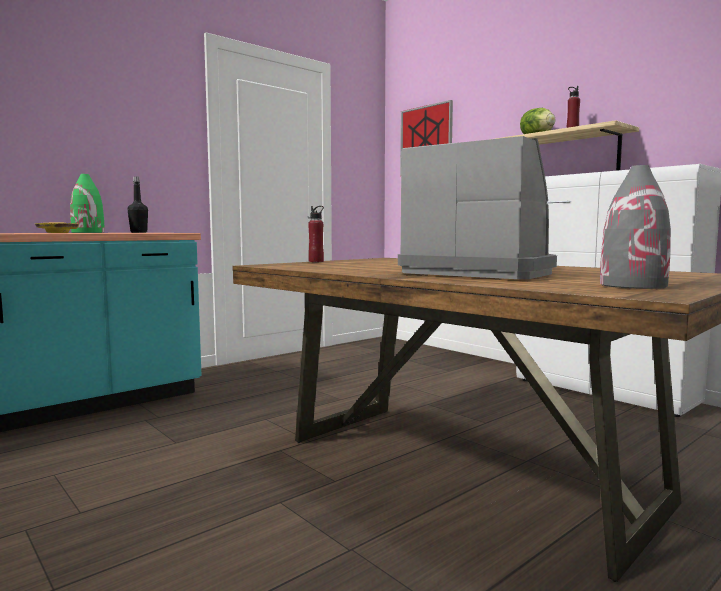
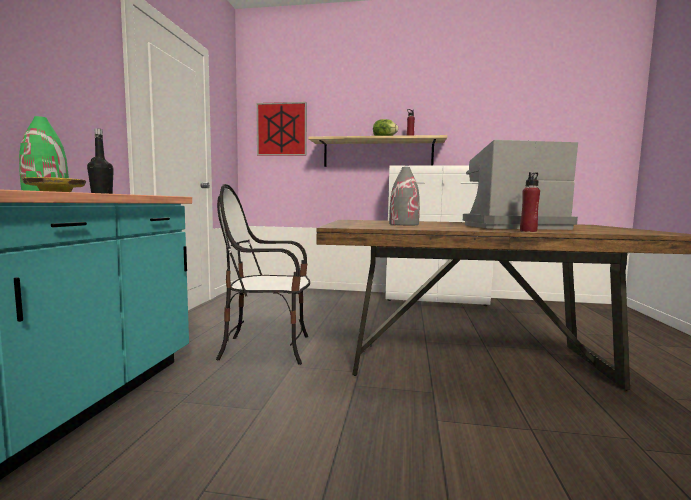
camera: 40 degrees left, 0 degrees up
red bottle [308,206,324,262] -> red bottle moved to [520,172,540,232]
grey vase [600,165,671,289] -> grey vase moved to [389,167,420,225]
none -> chair [216,184,310,365]

